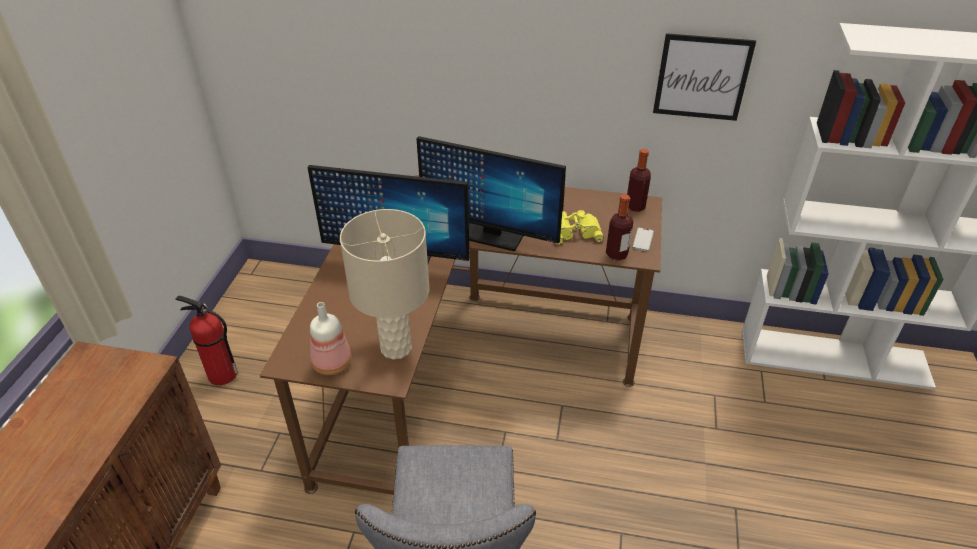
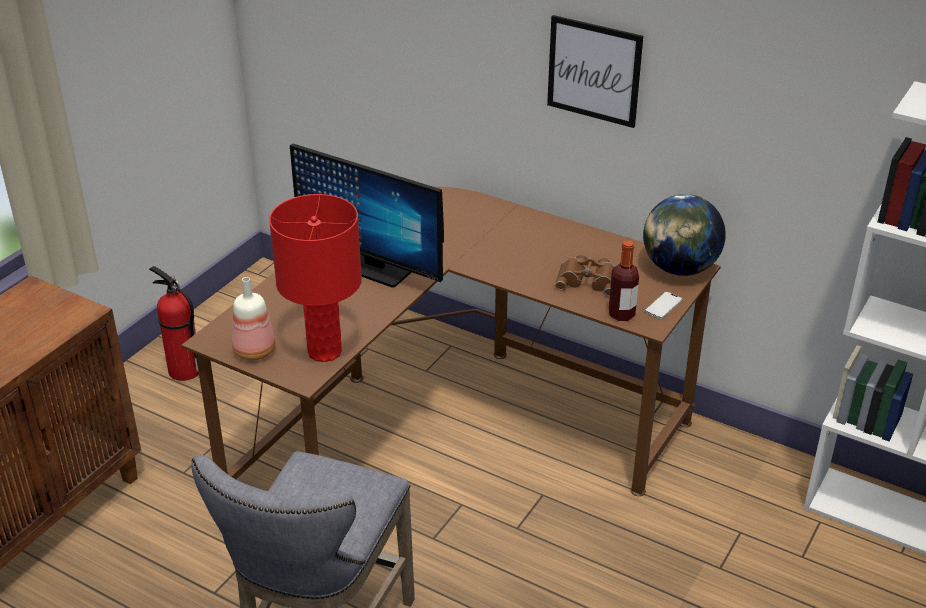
camera: 20 degrees right, 5 degrees down
beige table lamp [340,209,430,360] -> red table lamp [269,194,362,362]
monitor [416,136,566,251] -> none
yellow binoculars [555,210,604,245] -> brown binoculars [555,255,615,297]
bottle [627,149,651,212] -> globe [643,194,726,276]
picture [653,33,756,121] -> picture moved to [547,15,643,128]

